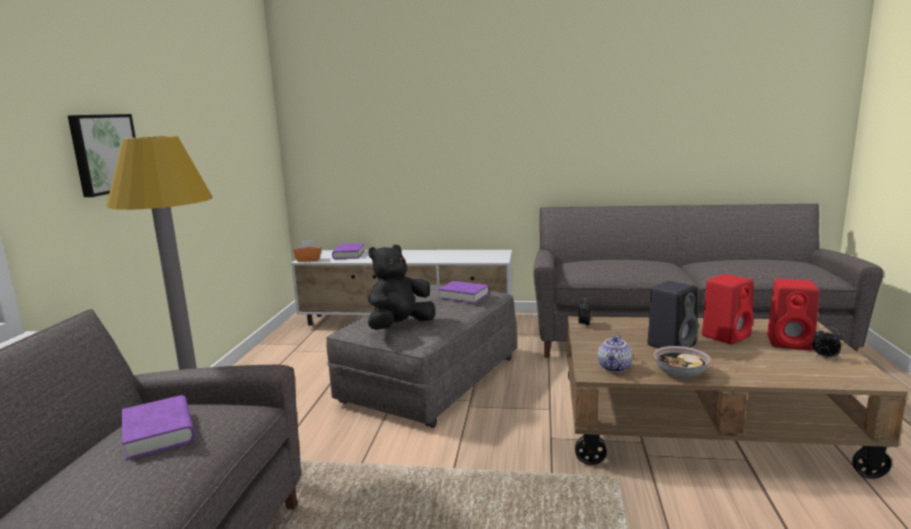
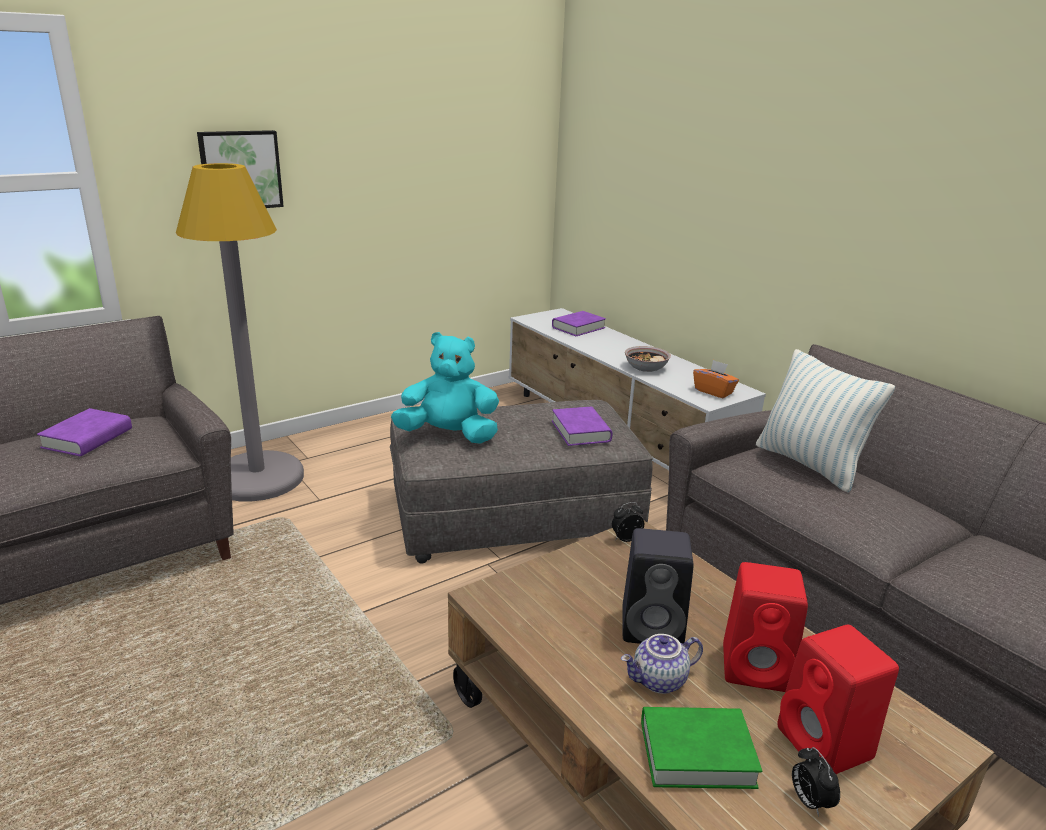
camera: 45 degrees right, 10 degrees up
orange tissue box [293,240,322,262] -> orange tissue box moved to [693,360,739,398]
black plush toy [368,245,435,330] -> turquoise plush toy [391,332,499,444]
teapot [598,335,633,373] -> teapot moved to [621,634,703,694]
bowl [653,346,711,379] -> bowl moved to [625,346,671,372]
none -> green book [641,707,762,789]
none -> pillow [756,349,895,492]

